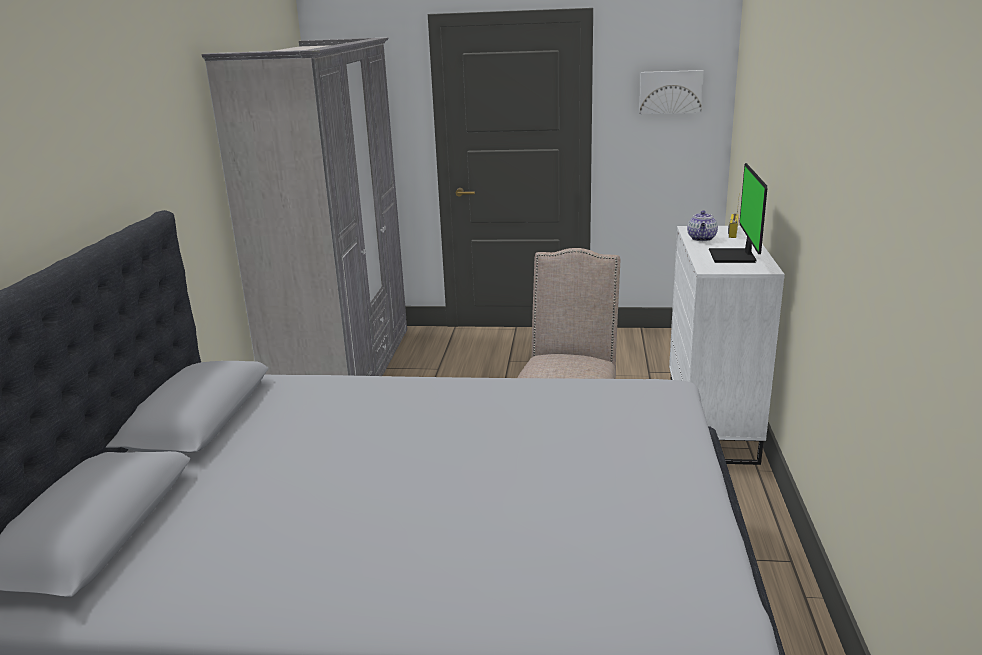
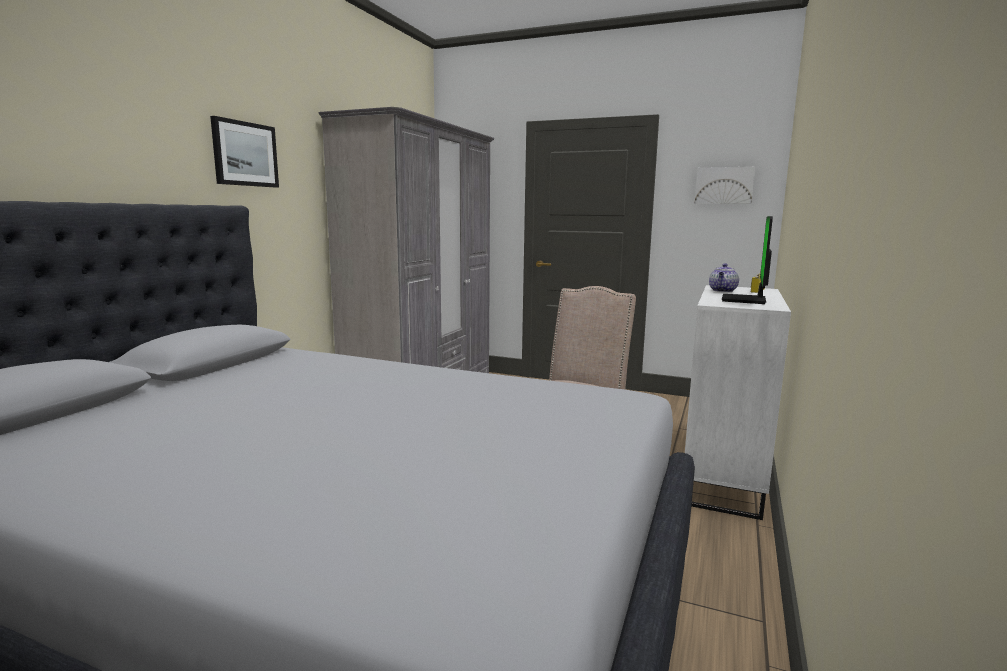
camera: 15 degrees right, 10 degrees down
none -> picture [210,116,279,188]

